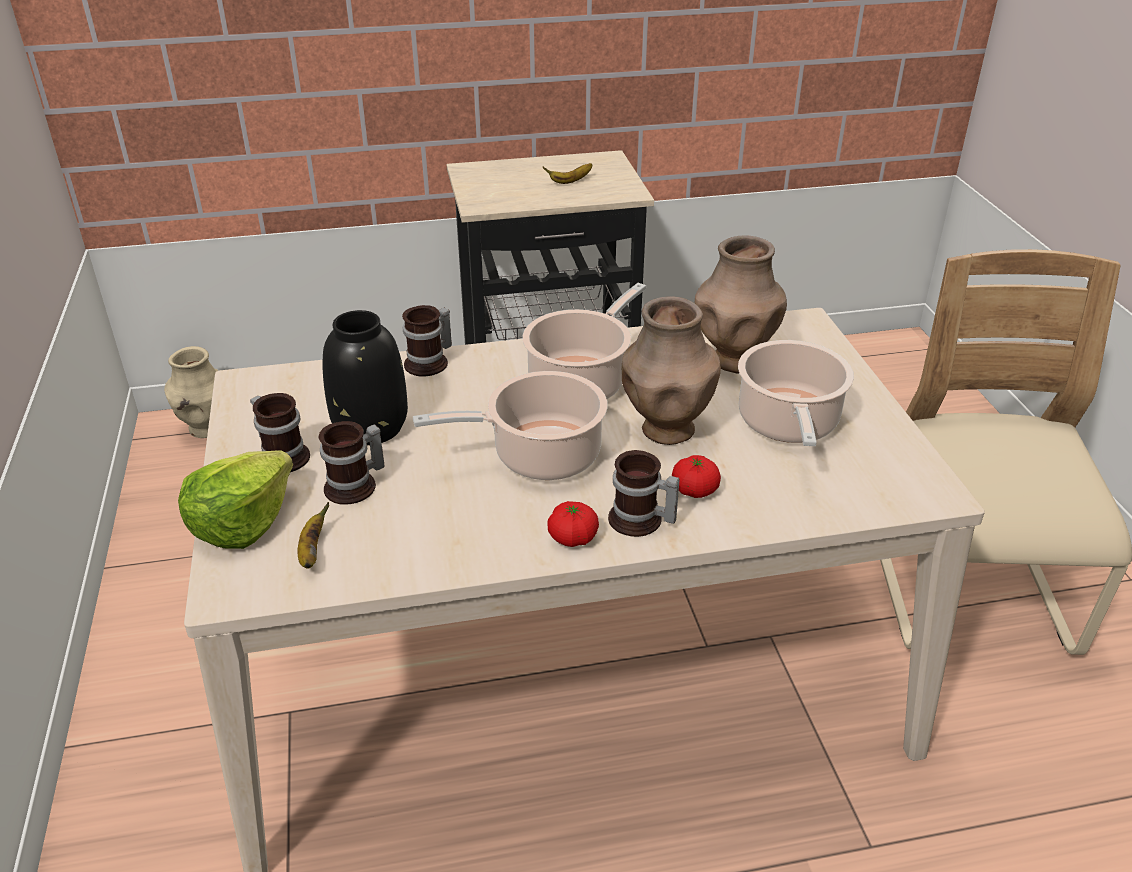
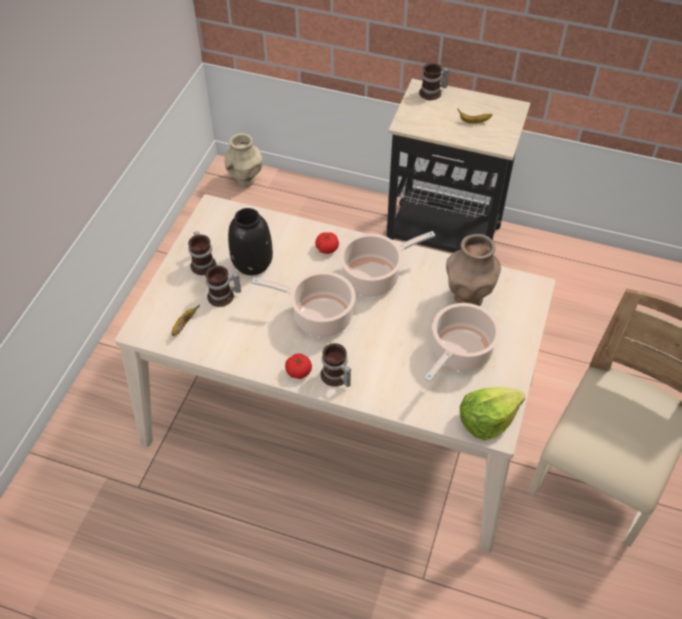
camera: 30 degrees right, 15 degrees up
lettuce [178,451,293,549] -> lettuce moved to [460,387,525,440]
mug [402,305,452,377] -> mug moved to [419,63,449,100]
brown vase [622,296,721,445] -> none
tomato [672,455,721,498] -> tomato moved to [315,232,339,254]

